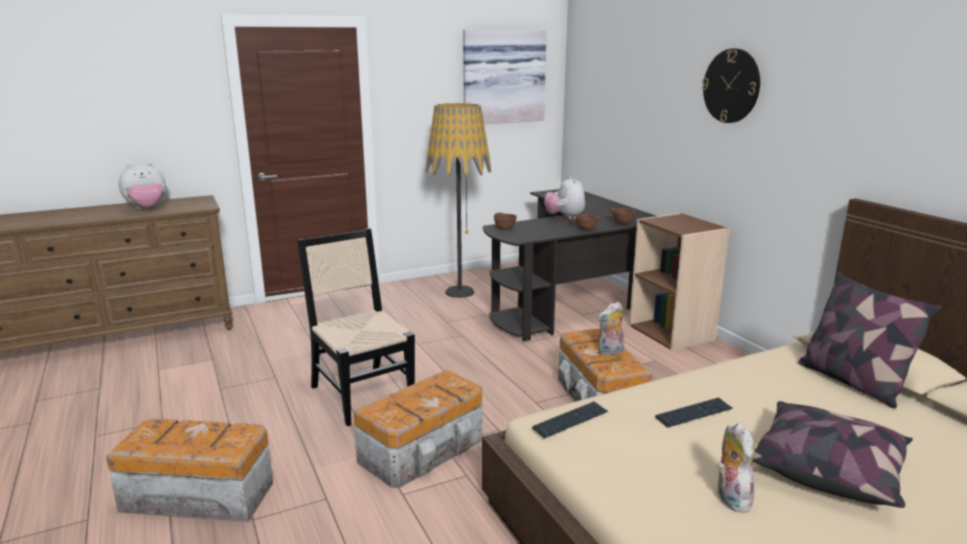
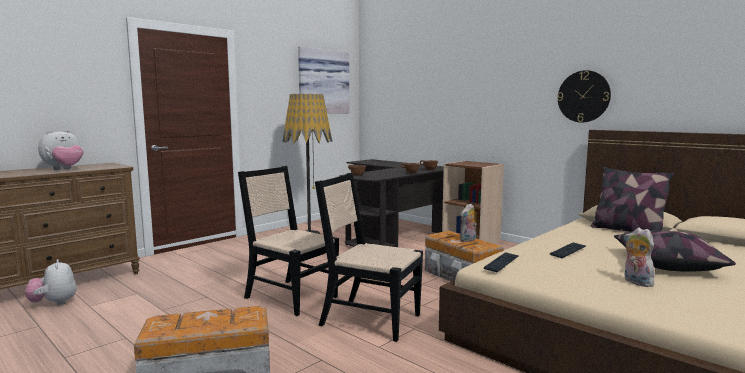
camera: 20 degrees left, 10 degrees down
storage box [354,369,482,488] -> chair [315,173,423,342]
plush toy [544,176,585,219] -> plush toy moved to [25,259,76,305]
wall clock [702,48,760,123] -> wall clock moved to [557,70,611,122]

